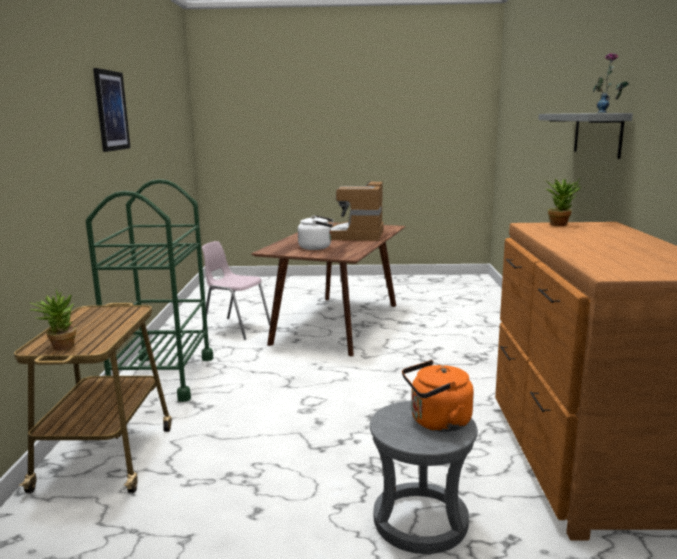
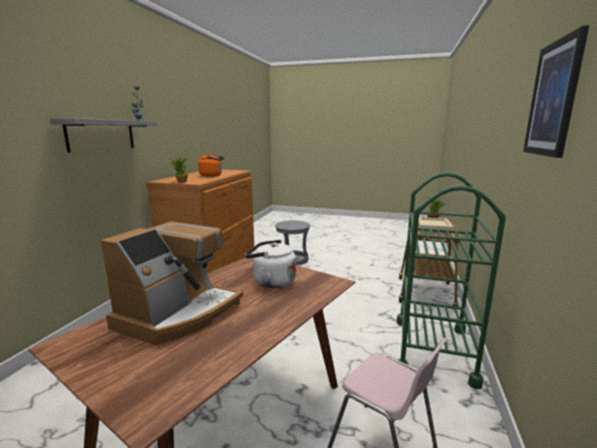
camera: 165 degrees left, 0 degrees up
orange kettle [402,360,474,432] -> orange kettle moved to [198,154,224,177]
none -> beige tray [418,217,454,234]

